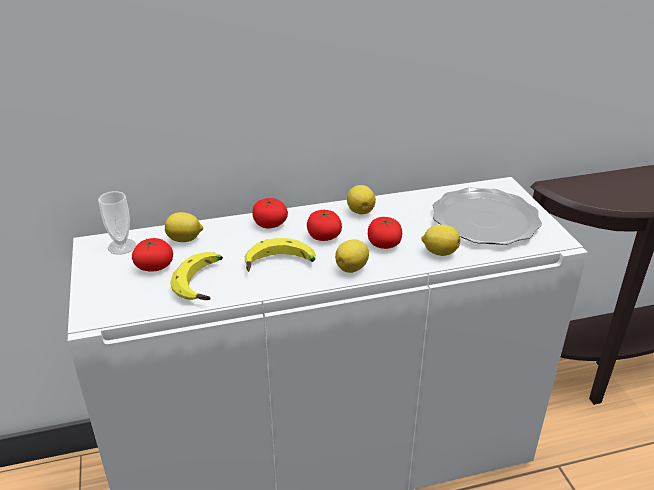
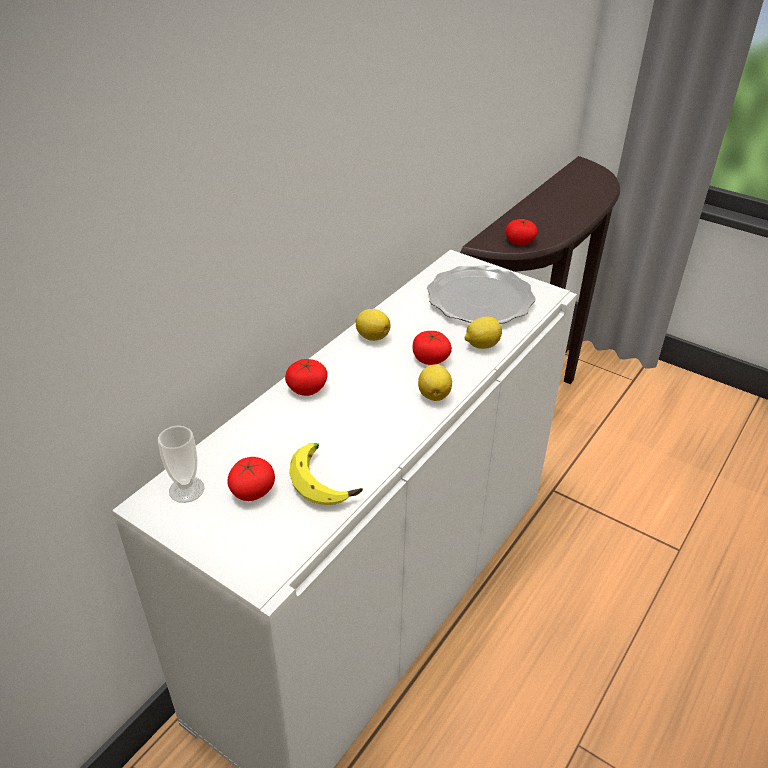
camera: 40 degrees left, 5 degrees up
lemon [165,212,203,242] -> none
banana [245,238,316,272] -> none
tomato [307,210,342,241] -> tomato moved to [505,219,538,245]

